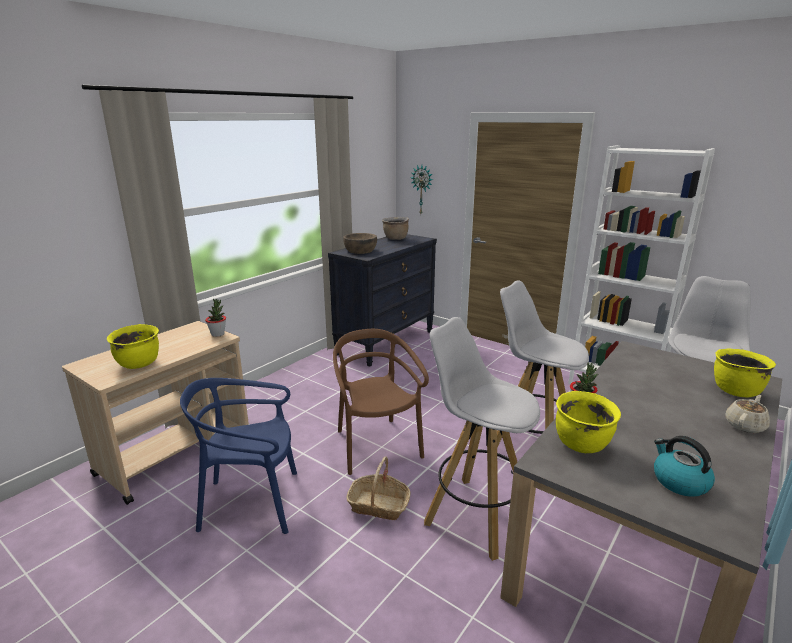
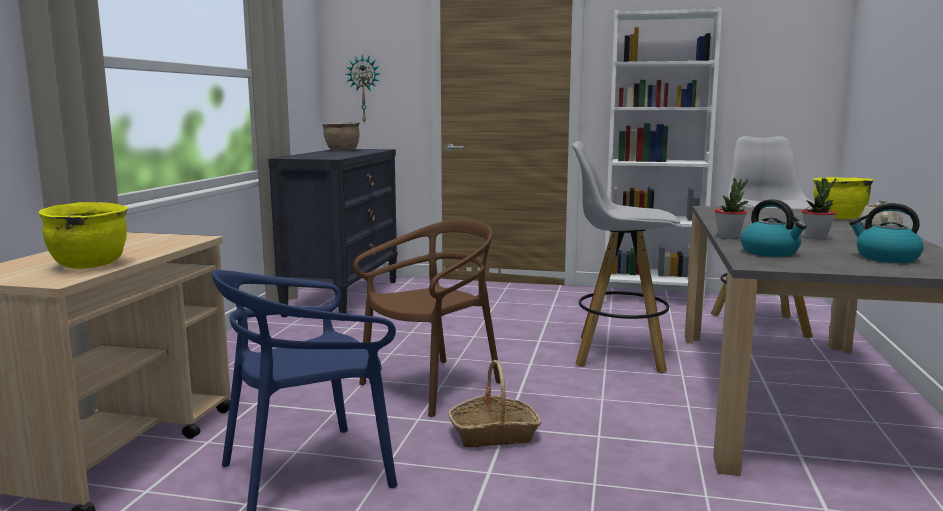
camera: 25 degrees left, 10 degrees down
potted plant [205,299,226,337] -> potted plant moved to [802,178,836,240]
brown chair [333,329,429,475] -> brown chair turned 90 degrees clockwise [353,219,500,417]
brown bowl [343,233,377,254] -> none
white stool [424,317,540,561] -> none
yellow cooking pot [556,391,621,453] -> kettle [741,199,807,257]

